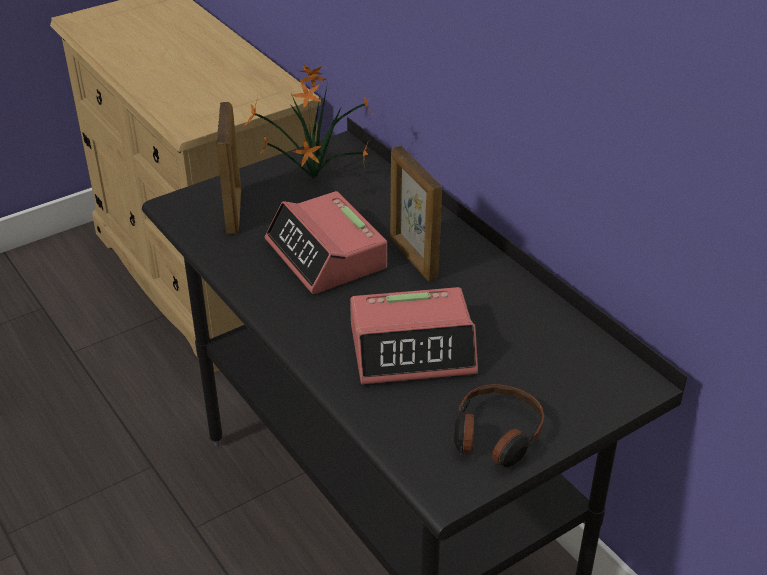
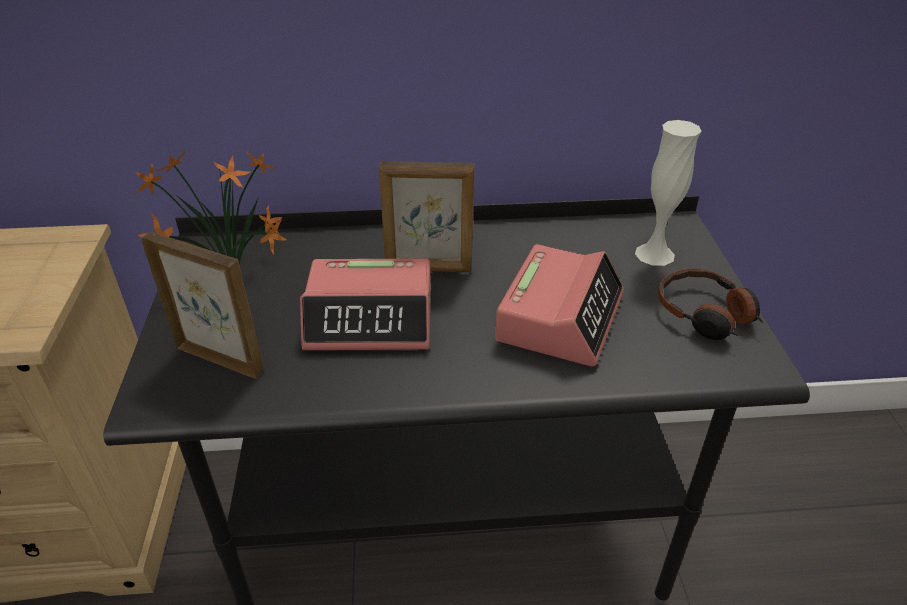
camera: 60 degrees left, 0 degrees up
none -> white vase [635,120,702,266]

